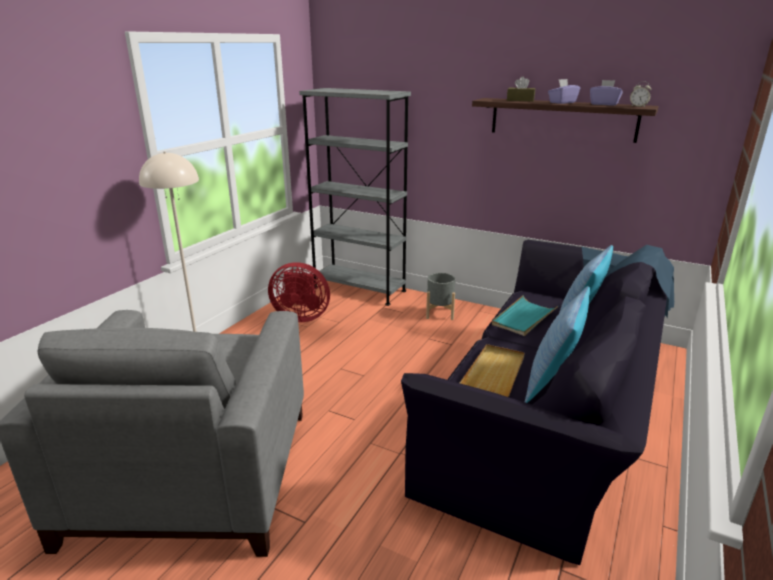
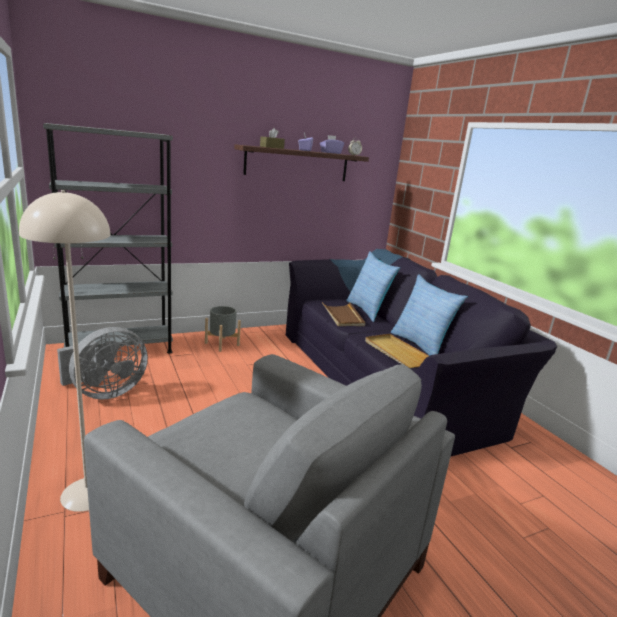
camera: 55 degrees left, 5 degrees down
red fan [268,262,330,322] -> grey fan [57,327,148,400]
turquoise tray [492,295,558,336] -> brown tray [322,302,365,326]

